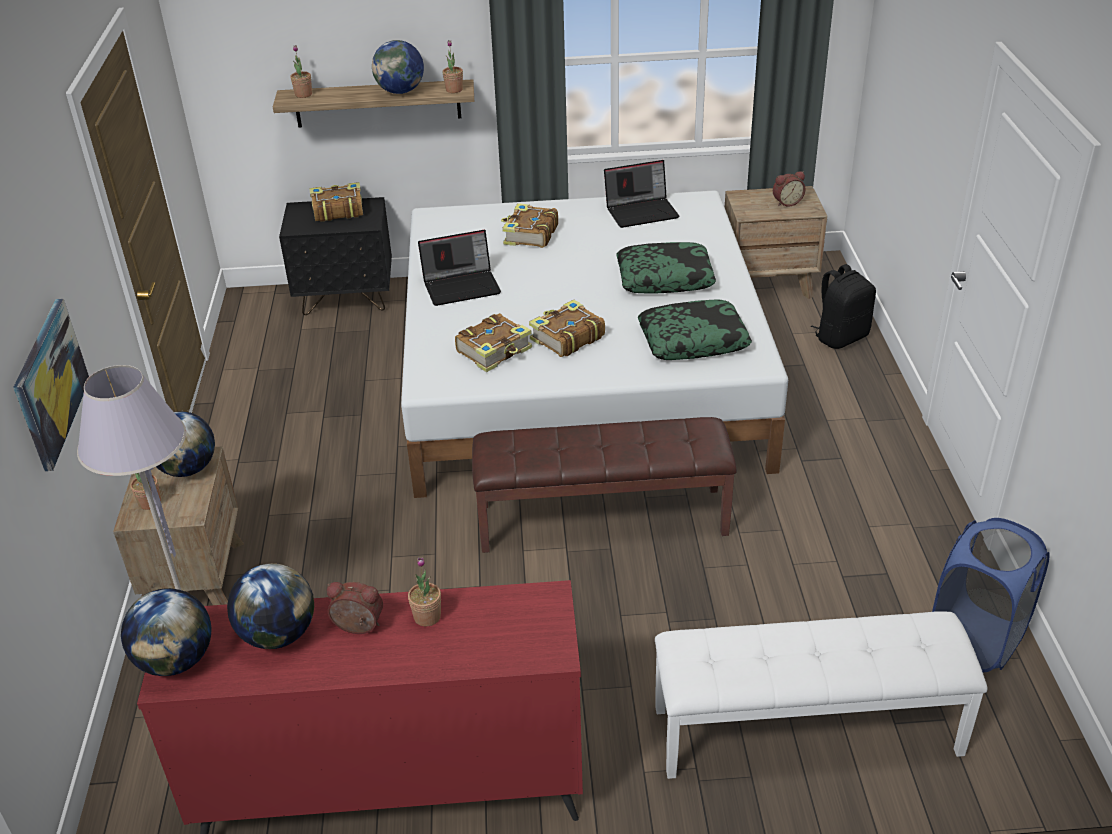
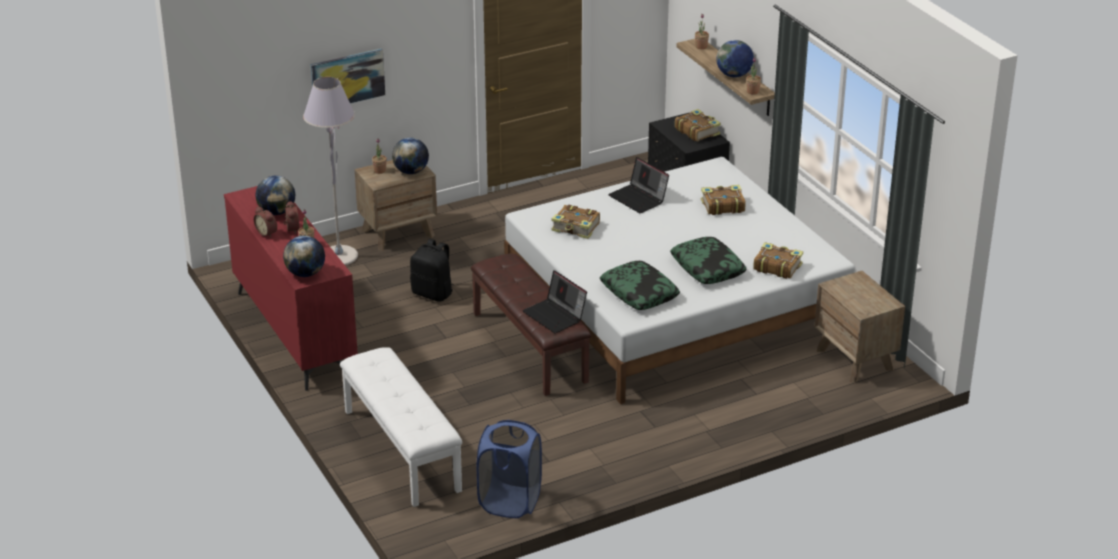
camera: 65 degrees right, 5 degrees down
globe [121,588,212,676] -> globe moved to [283,235,325,277]
book [529,300,605,357] -> book moved to [753,242,803,279]
laptop [604,160,680,228] -> laptop moved to [523,270,587,333]
alarm clock [773,171,805,207] -> alarm clock moved to [254,206,277,238]
black backpack [811,264,876,349] -> black backpack moved to [410,239,454,302]

